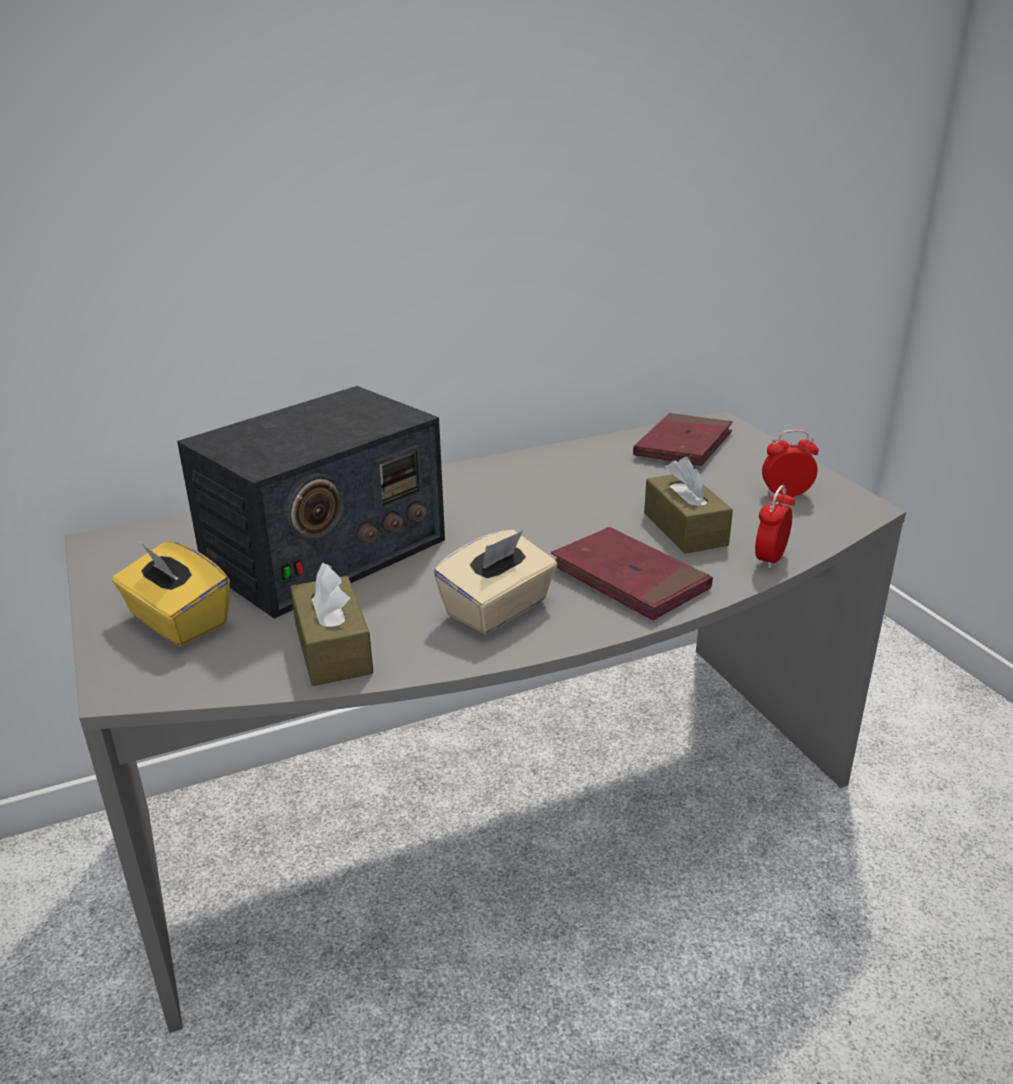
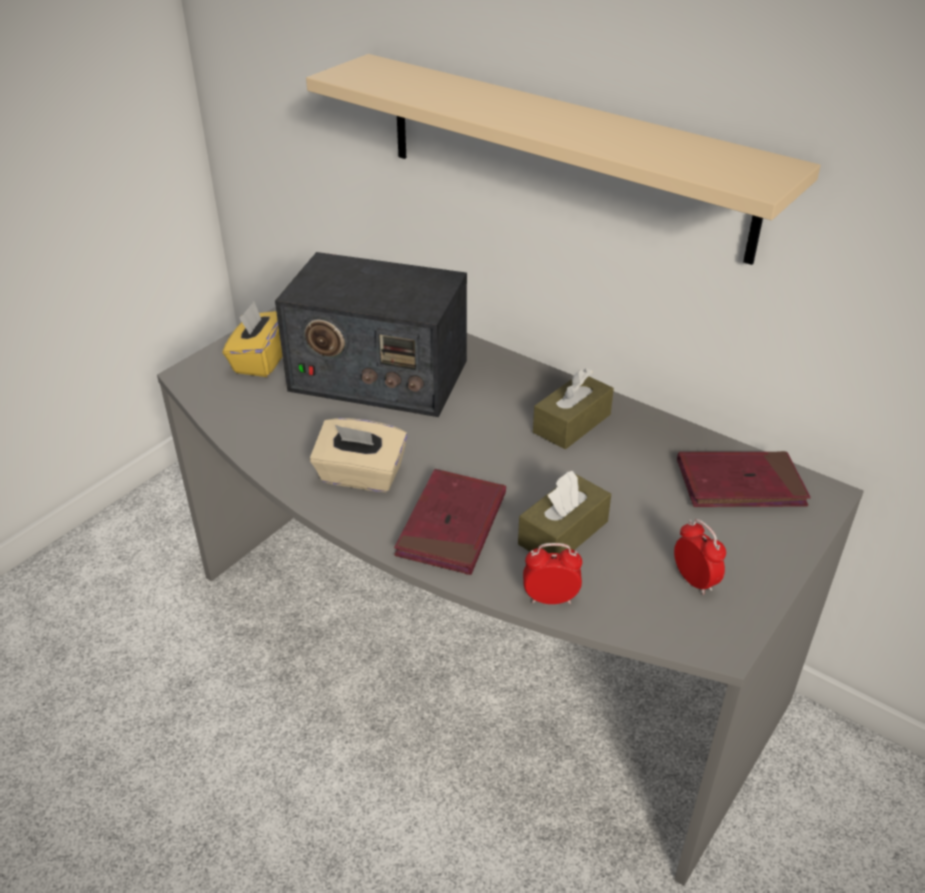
camera: 60 degrees right, 10 degrees up
brown tissue box [290,563,374,686] -> brown tissue box moved to [533,368,614,449]
none -> beige shelf [306,54,821,265]

